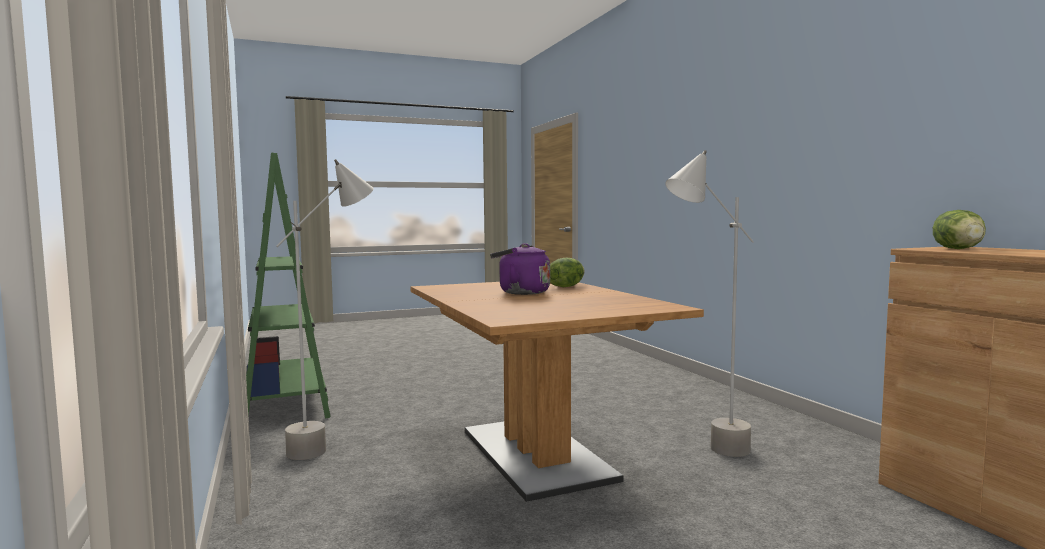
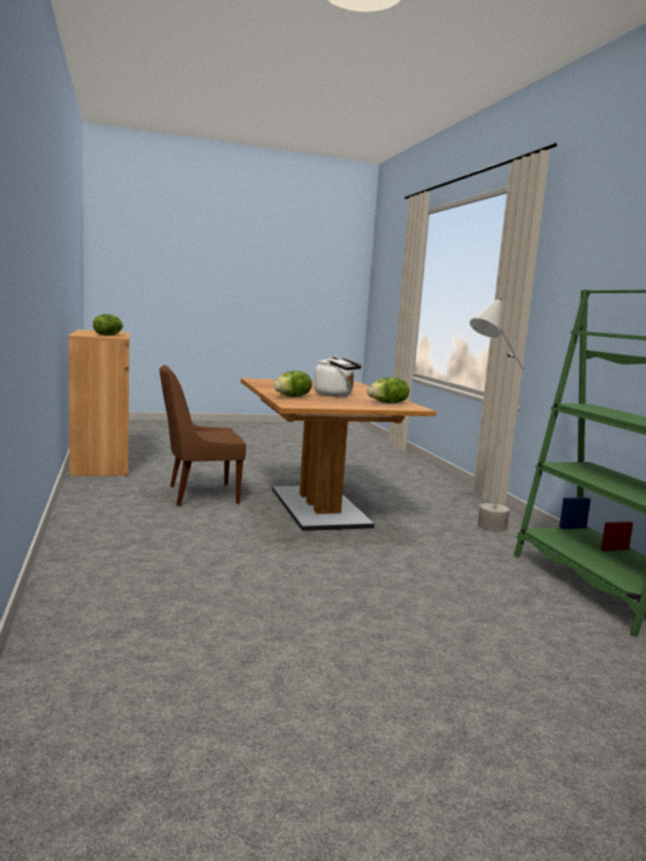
camera: 175 degrees left, 5 degrees up
purple kettle [490,243,550,295] -> white kettle [314,356,362,396]
grey floor lamp [665,150,754,457] -> brown chair [159,365,246,506]
none -> lettuce [367,377,409,403]

